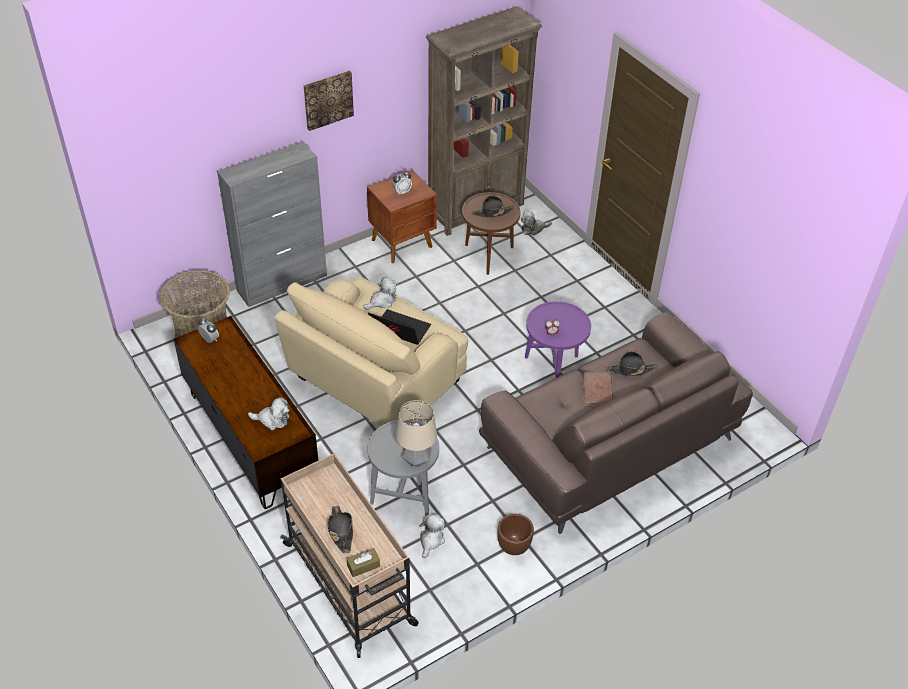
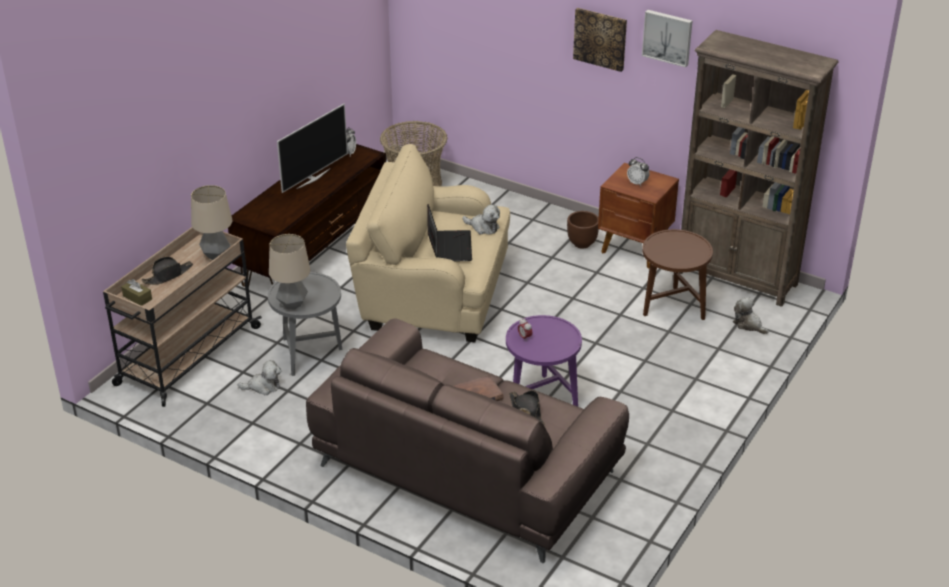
camera: 65 degrees right, 10 degrees down
grey cabinet [217,141,327,307] -> none
plush toy [248,397,289,430] -> none
black hat [471,195,515,217] -> none
brown planter [497,514,534,555] -> brown planter moved to [567,211,599,249]
none -> table lamp [191,185,232,260]
none -> television [277,104,348,193]
none -> picture [642,10,692,67]

